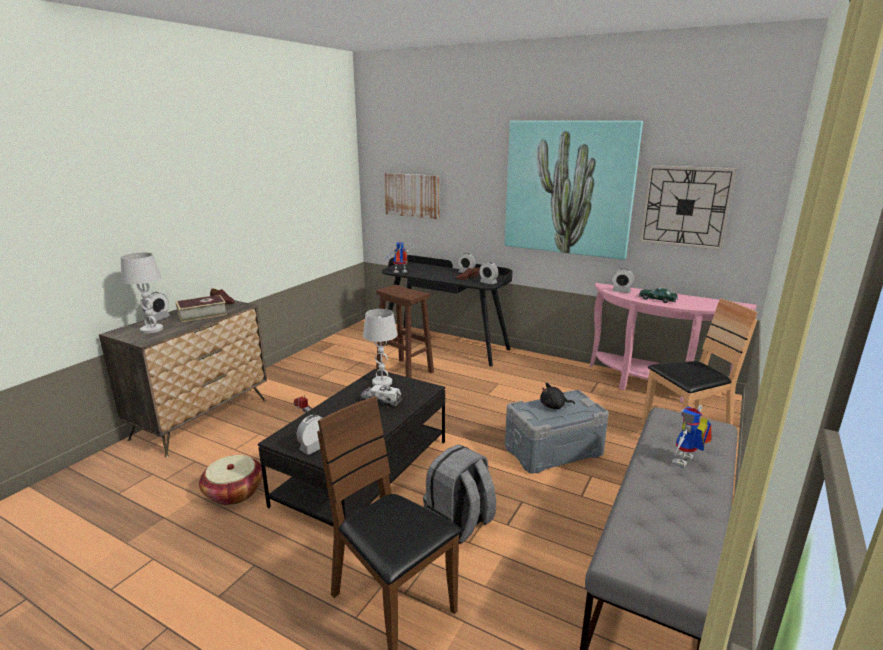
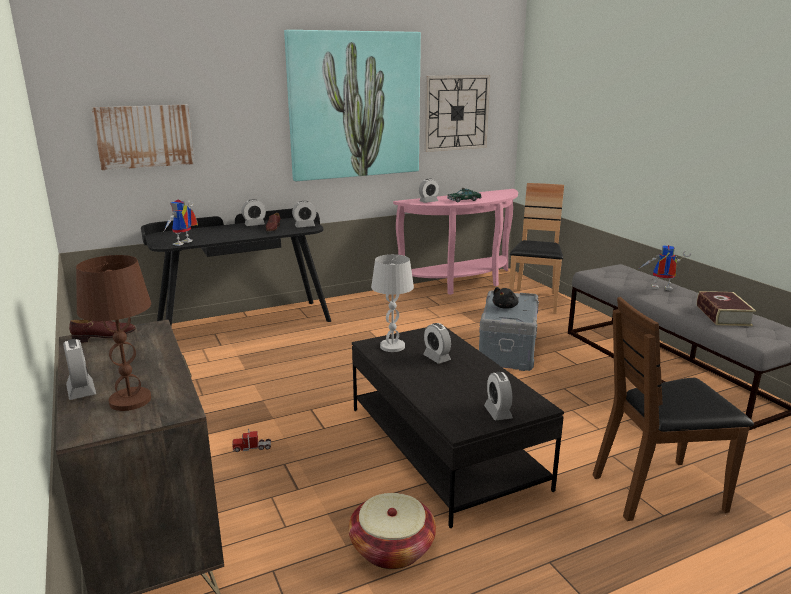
camera: 55 degrees left, 0 degrees up
white table lamp [121,253,163,334] -> brown table lamp [76,255,151,411]
book [175,295,227,322] -> book moved to [697,291,756,326]
toy truck [360,384,402,408] -> alarm clock [423,323,451,364]
brown stool [376,285,434,378] -> none
grey backpack [423,444,496,544] -> none
toy robot [672,405,712,467] -> toy robot turned 120 degrees clockwise [640,245,691,291]

